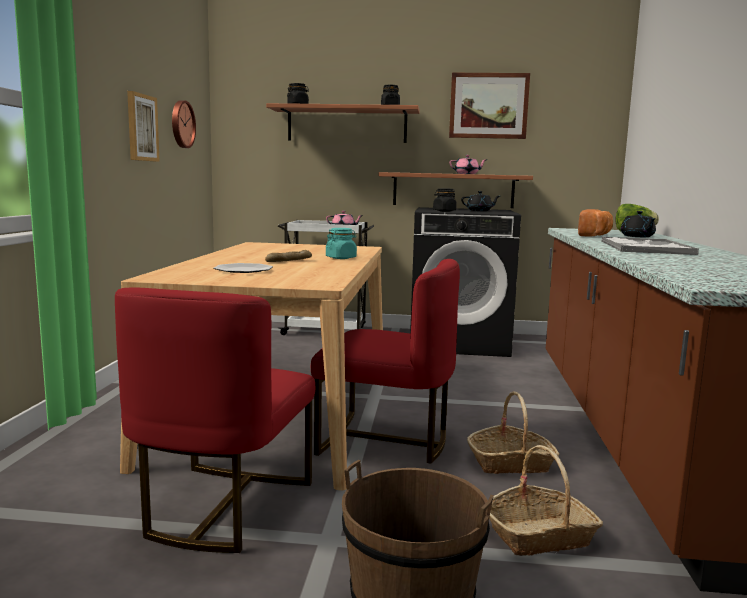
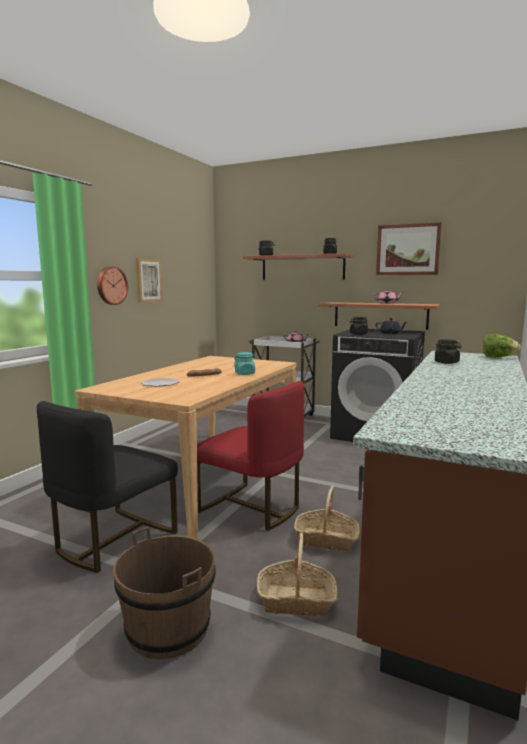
camera: 20 degrees right, 0 degrees up
red chair [115,288,315,553] -> black chair [37,401,178,573]
wall clock [172,100,196,148] -> wall clock moved to [97,266,128,305]
bread [578,209,613,237] -> black jar [435,339,462,364]
tray [601,237,699,255] -> none
black teapot [621,211,656,237] -> none

